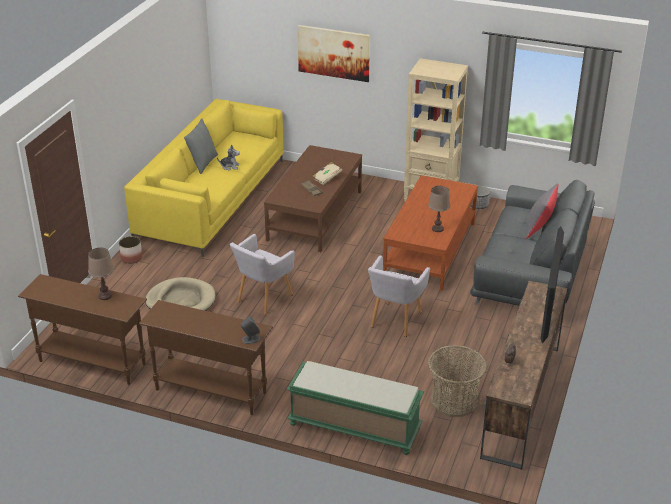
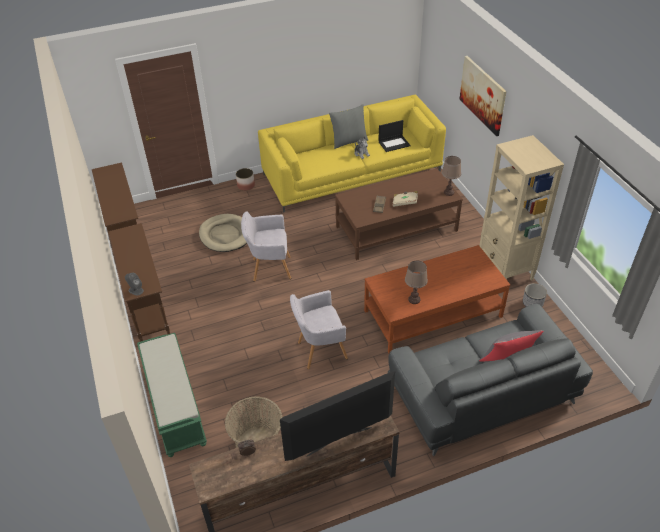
camera: 50 degrees right, 10 degrees up
brown table lamp [88,248,114,300] -> brown table lamp moved to [442,156,461,196]
none -> laptop [378,120,410,152]

